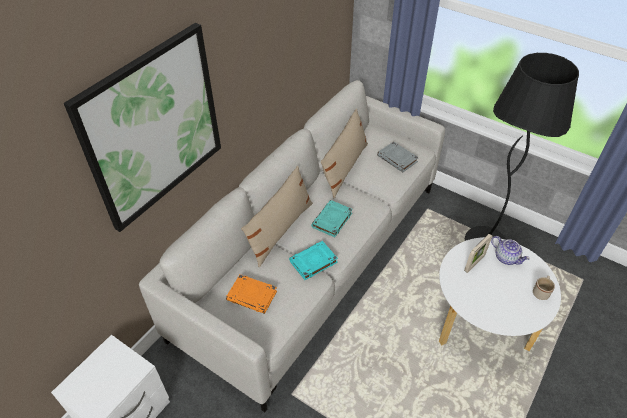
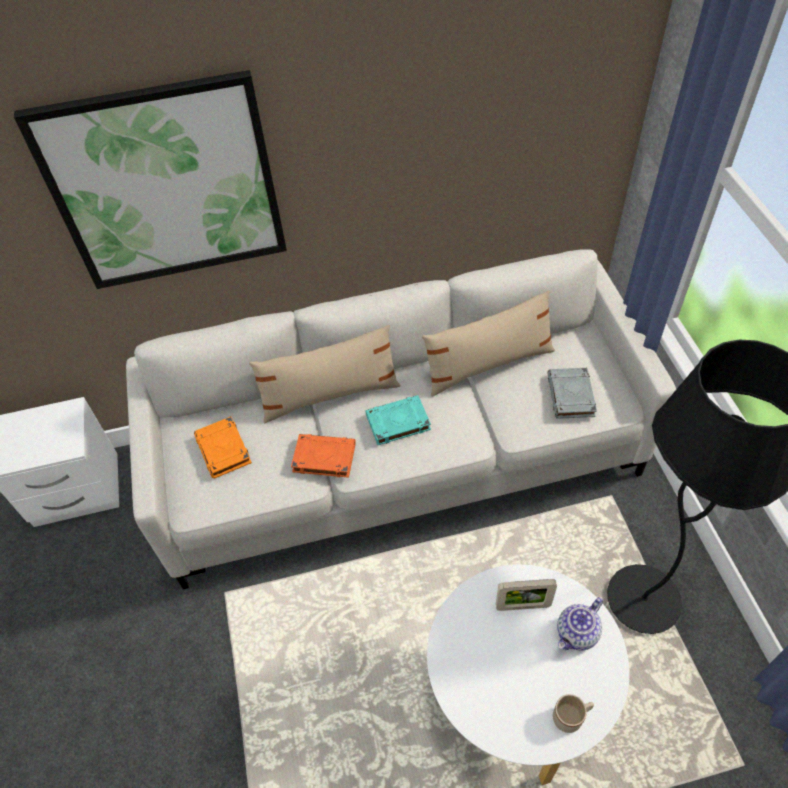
camera: 45 degrees right, 5 degrees up
turquoise book [289,241,338,280] -> orange book [291,434,356,478]
teapot [491,236,530,265] -> teapot turned 45 degrees clockwise [557,597,603,650]

